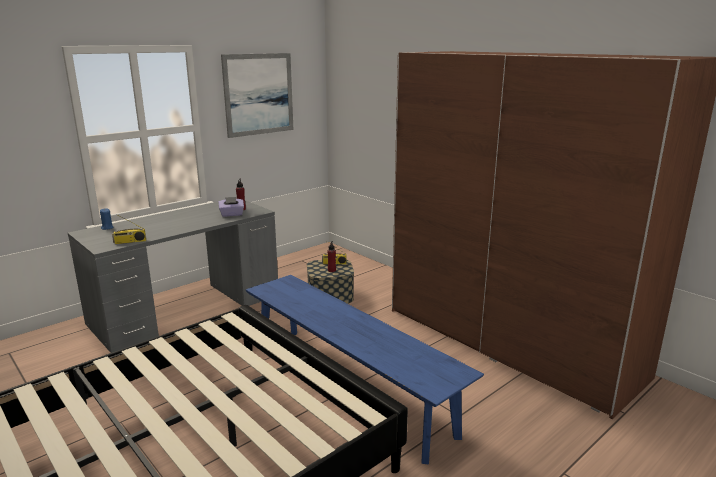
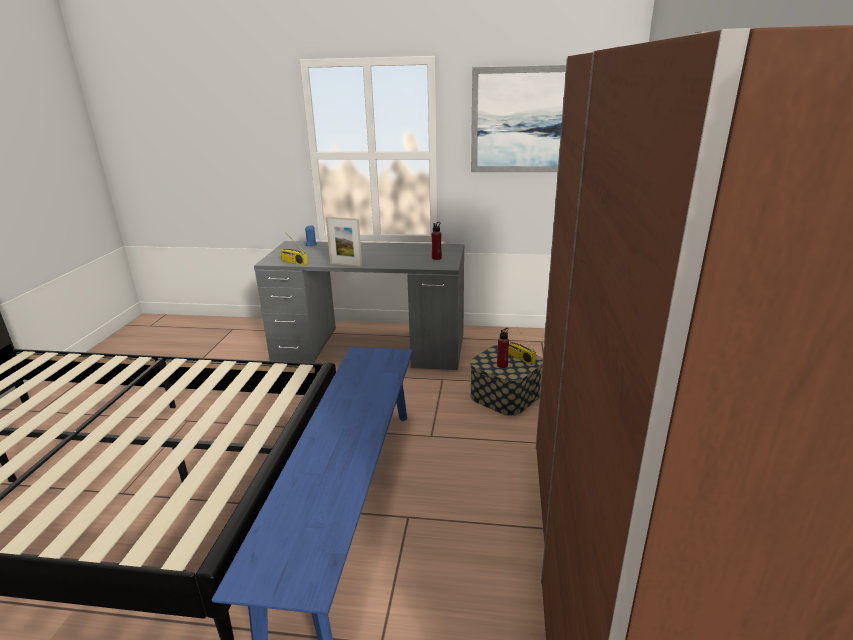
camera: 50 degrees right, 5 degrees up
purple tissue box [218,197,244,217] -> none
none -> picture frame [326,217,362,267]

